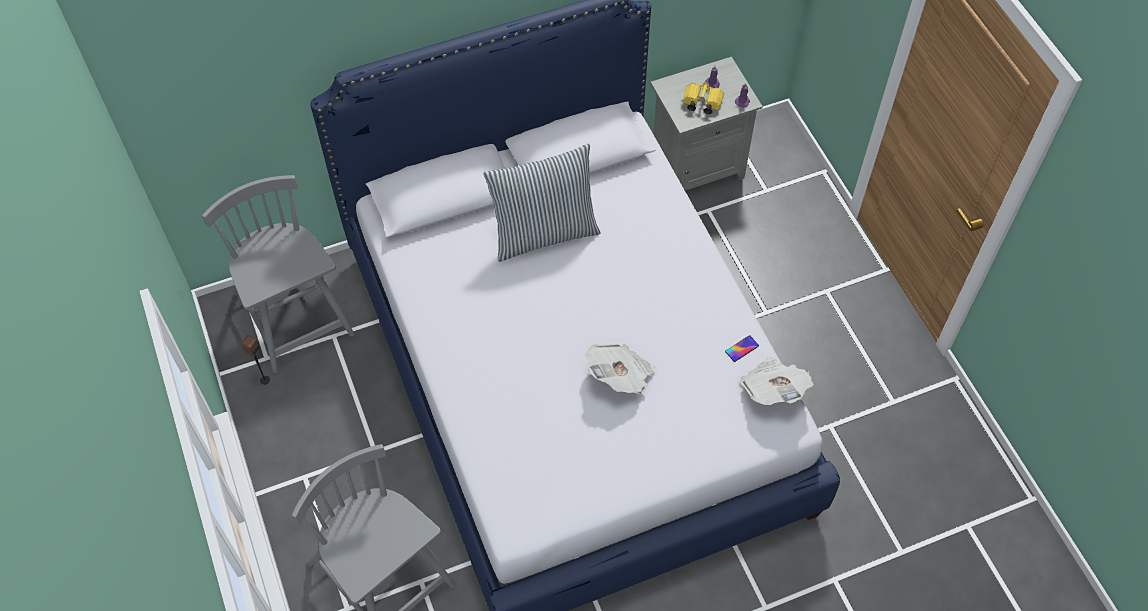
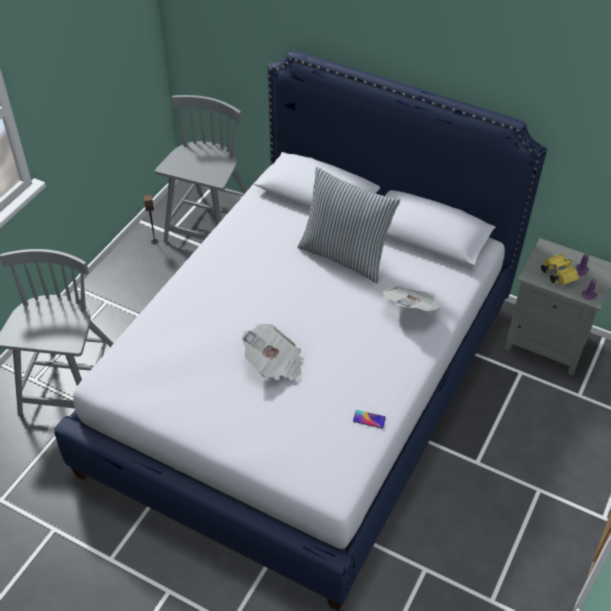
camera: 50 degrees right, 10 degrees down
newspaper [740,357,813,405] -> newspaper moved to [383,286,439,311]

